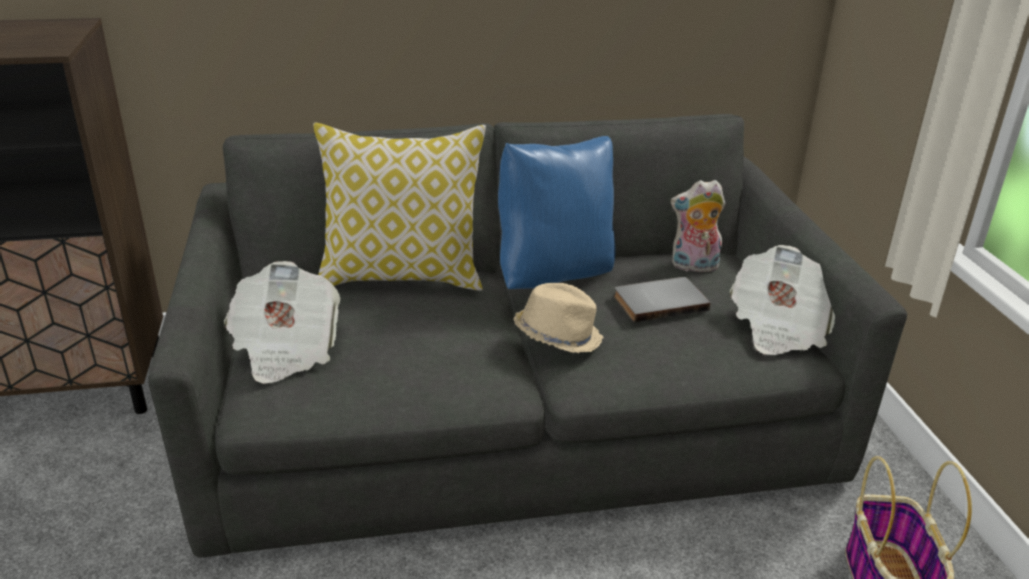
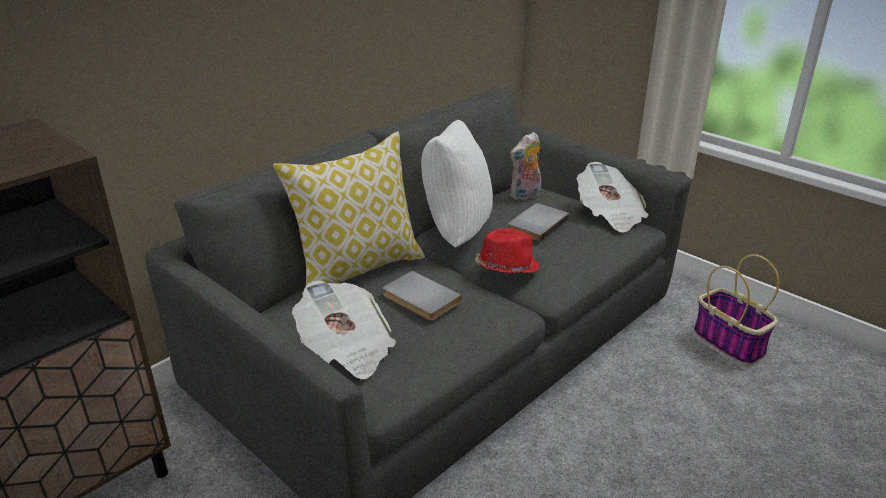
camera: 35 degrees left, 0 degrees up
blue pillow [498,136,615,289] -> white pillow [421,120,493,247]
beige hat [514,283,603,353] -> red hat [475,228,540,273]
none -> grey book [383,271,462,321]

